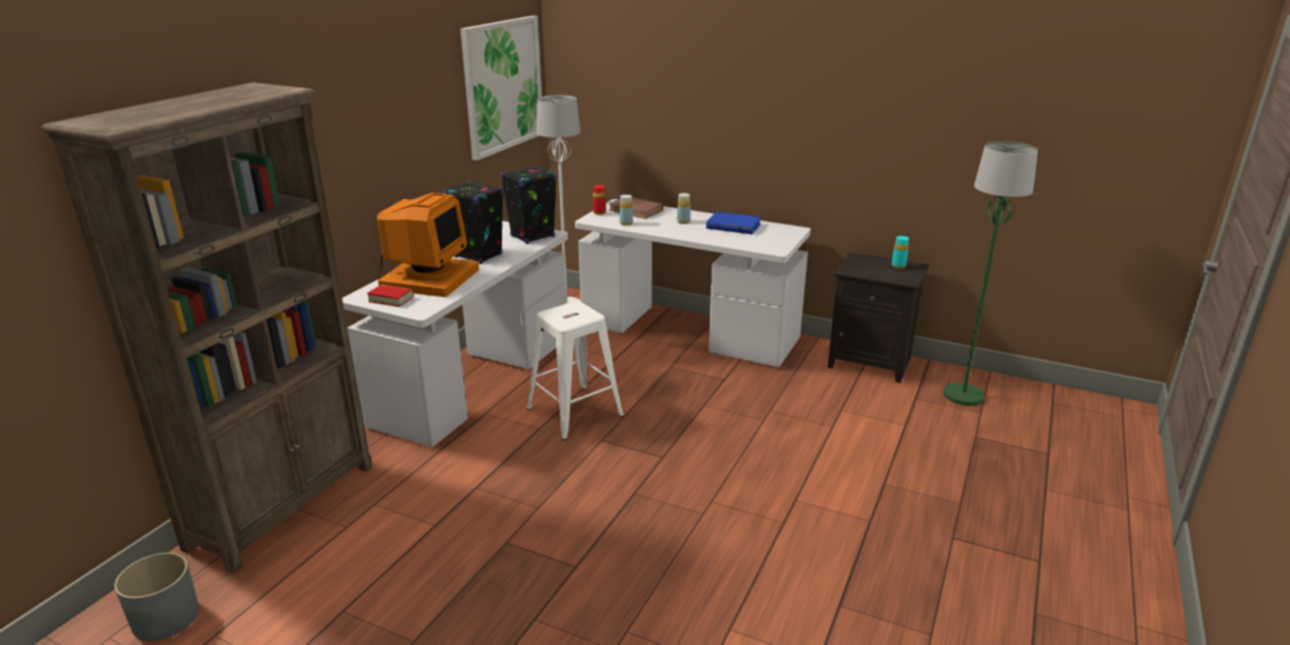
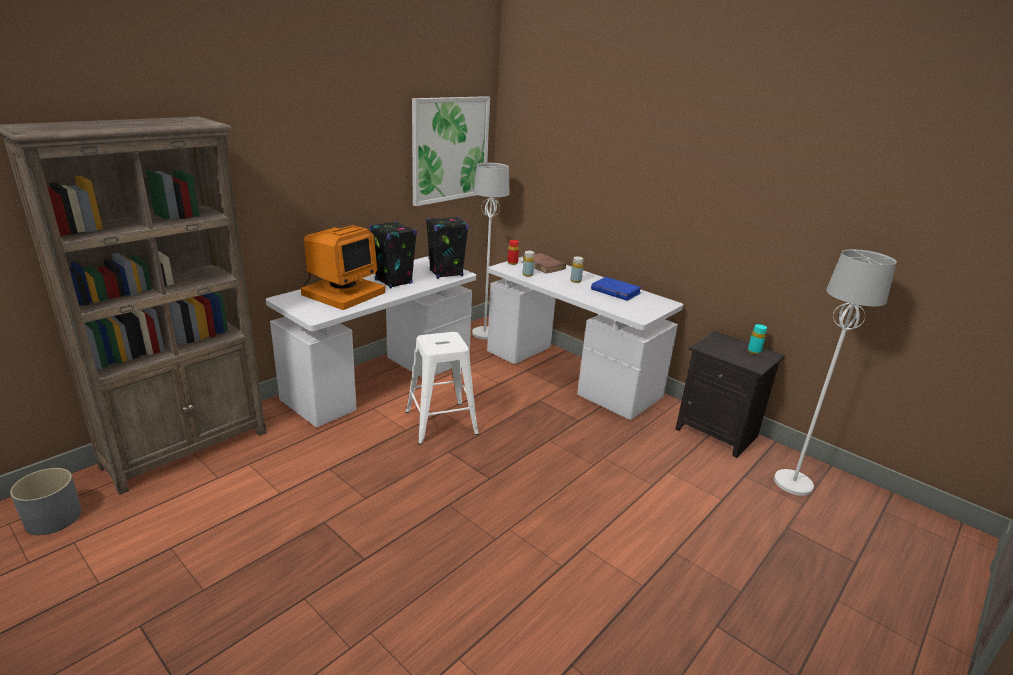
camera: 15 degrees right, 0 degrees up
book [367,284,413,307] -> none
green floor lamp [943,141,1038,406] -> white floor lamp [774,249,897,496]

